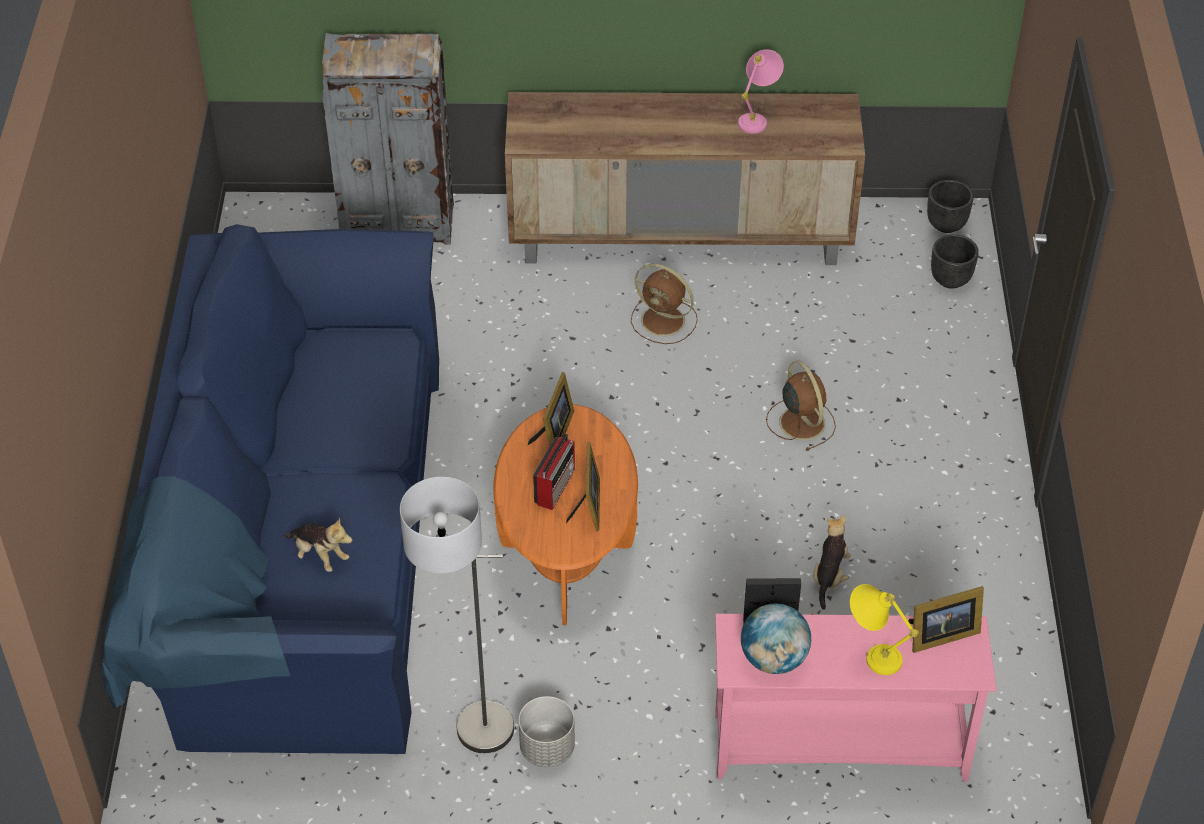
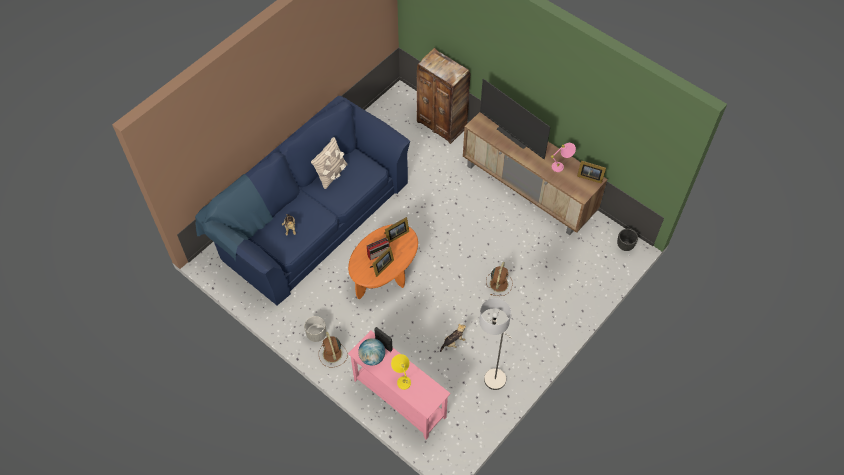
camera: 40 degrees right, 10 degrees up
grey cabinet [322,33,454,245] -> brown cabinet [417,48,471,144]
grey floor lamp [400,477,514,753] -> grey floor lamp moved to [479,298,512,390]
brown fan [631,264,698,344] -> brown fan moved to [319,332,348,368]
picture frame [908,586,984,653] -> picture frame moved to [577,160,606,184]
black planter [931,234,979,289] -> none
none -> beige pillow [311,137,348,189]
none -> television [480,79,550,159]

